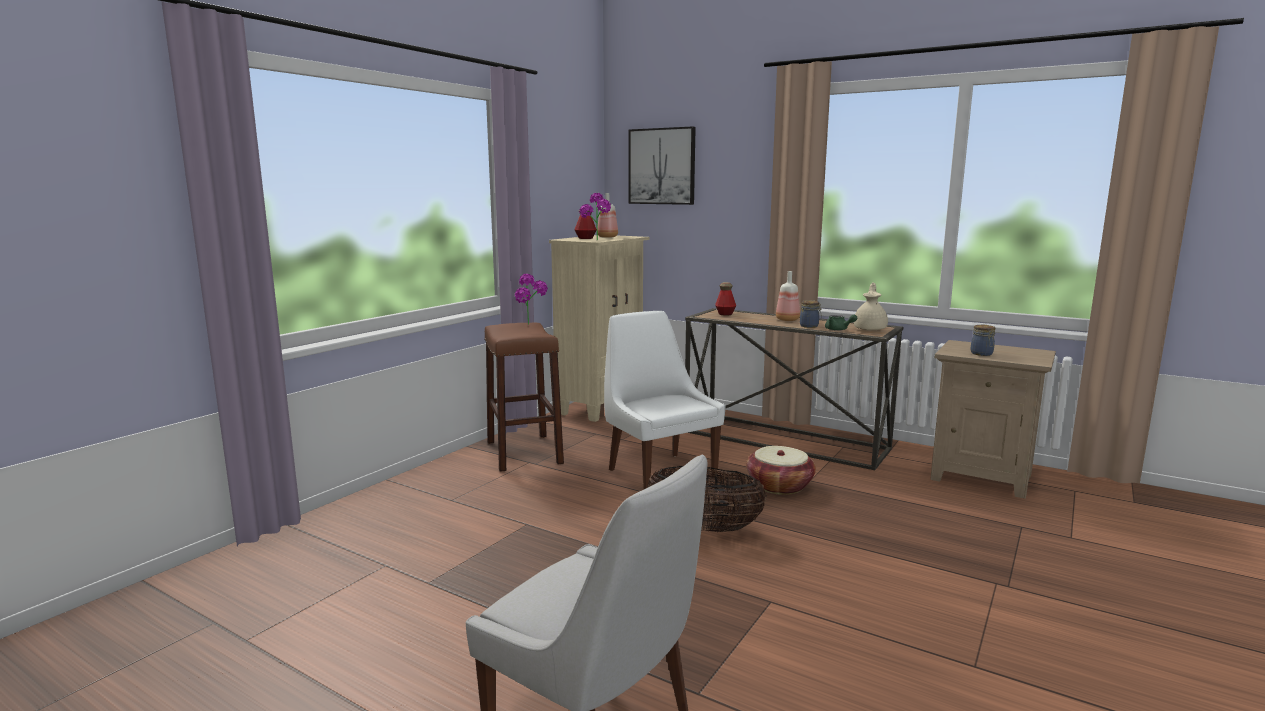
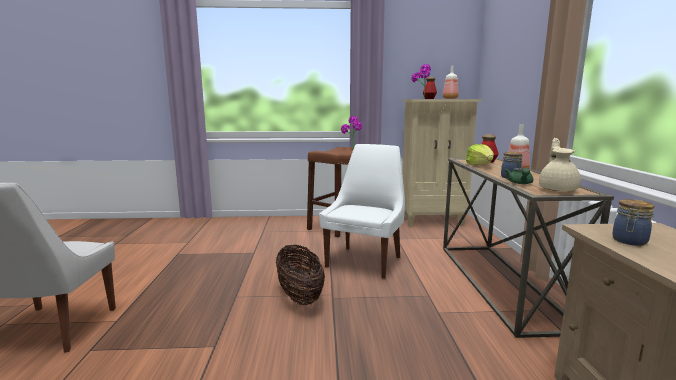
camera: 55 degrees right, 0 degrees up
picture [628,126,696,205] -> none
basket [746,446,816,495] -> none
beige teapot [854,282,888,330] -> beige teapot turned 60 degrees counterclockwise [539,138,581,191]
none -> lettuce [466,144,494,165]

